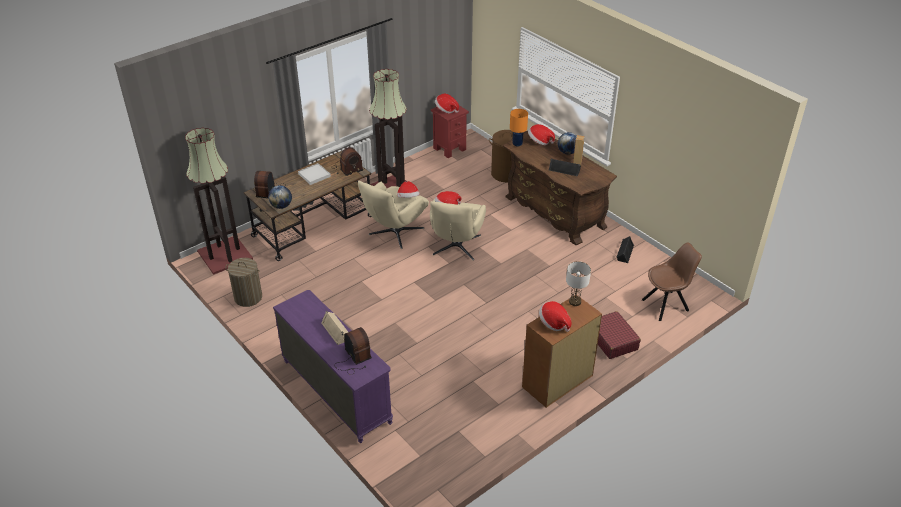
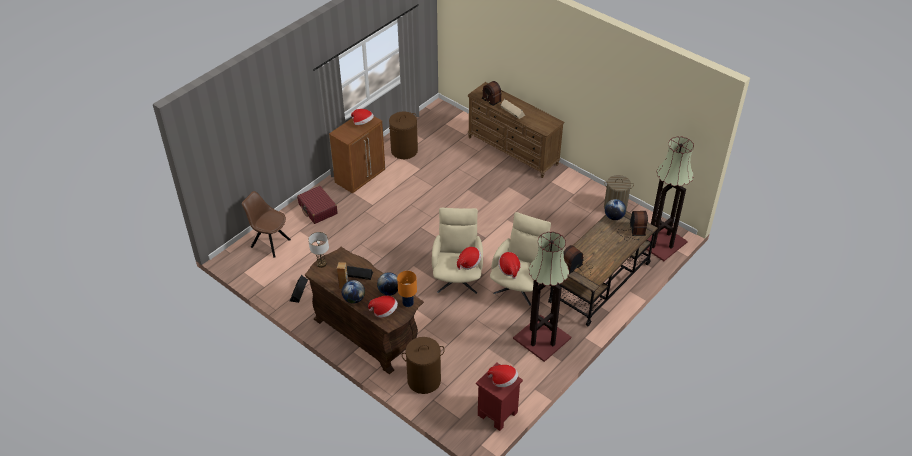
camera: 170 degrees right, 5 degrees up
purple dresser [273,290,393,443] -> brown dresser [468,82,564,178]
white tray [298,163,331,185] -> none
table lamp [566,261,591,306] -> table lamp moved to [308,232,329,268]
brown chair [642,242,702,321] -> brown chair turned 60 degrees clockwise [242,191,291,258]
none -> globe [377,272,398,296]
none -> brown laundry basket [389,111,418,159]

